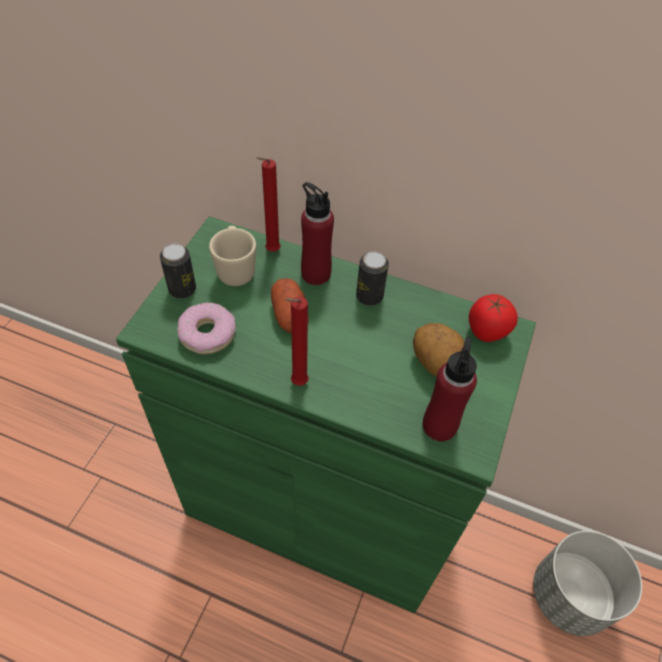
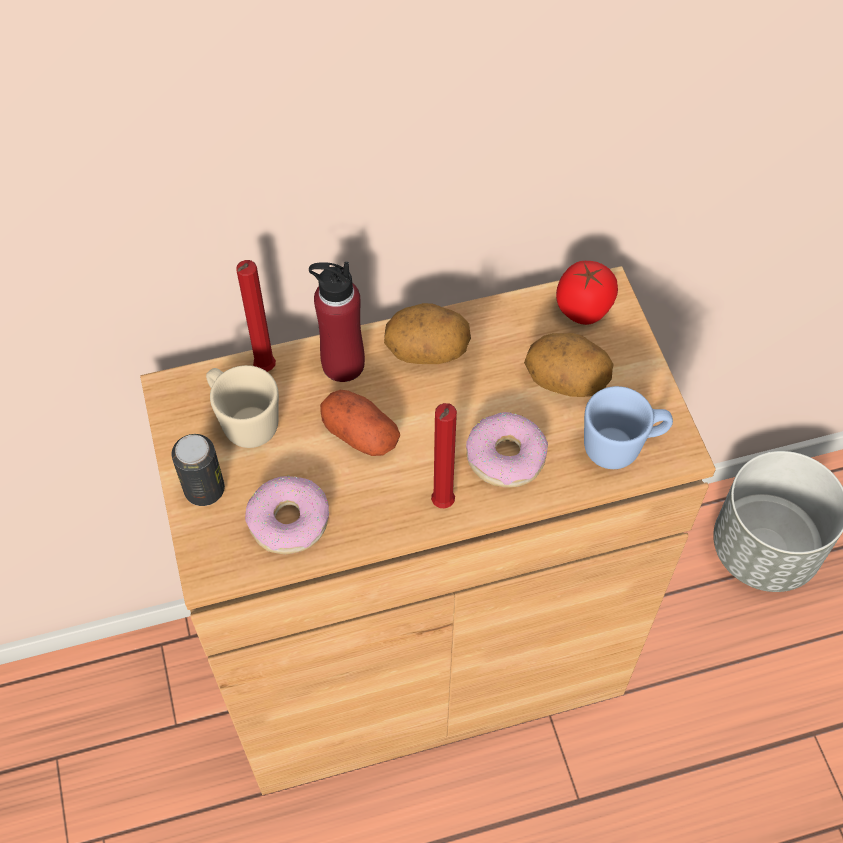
camera: 35 degrees left, 5 degrees up
green cabinet [116,216,536,613] -> brown cabinet [140,266,716,795]
can [356,251,389,306] -> potato [384,303,471,364]
red bottle [423,337,477,441] -> blue mug [584,386,673,469]
none -> donut [466,412,548,488]

